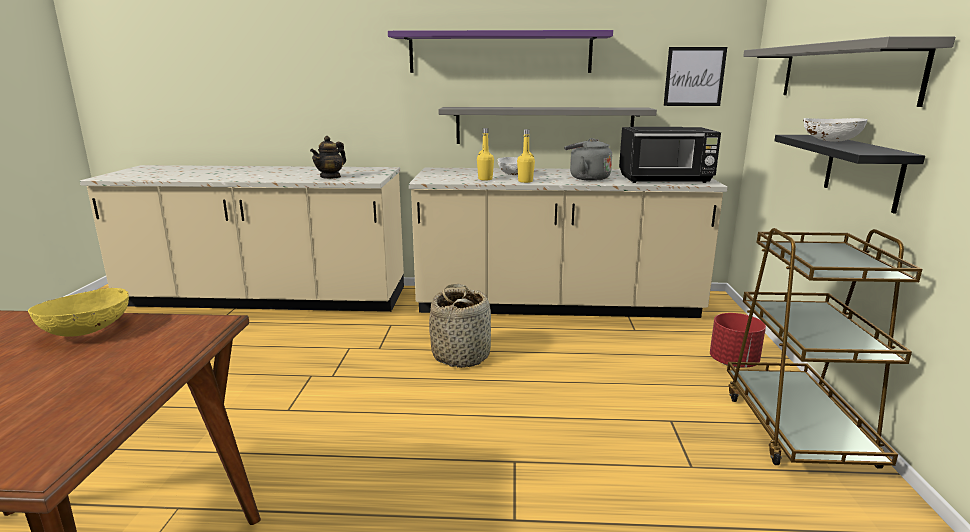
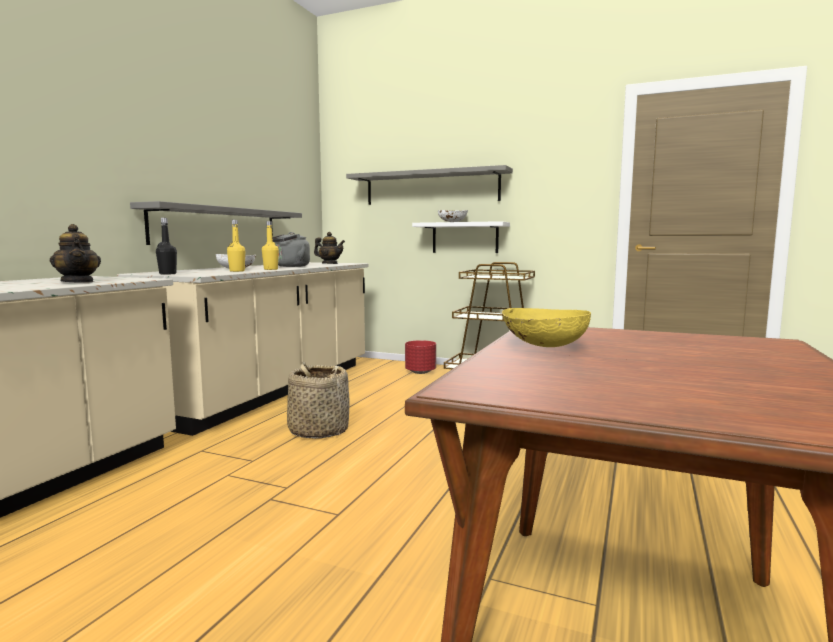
camera: 70 degrees left, 10 degrees down
purple shelf [388,30,613,73] -> none
black microwave [619,127,721,183] -> teapot [314,232,345,264]
picture [663,47,727,106] -> none
black shelf [774,135,925,214] -> white shelf [412,221,510,253]
none -> black bottle [156,218,177,275]

